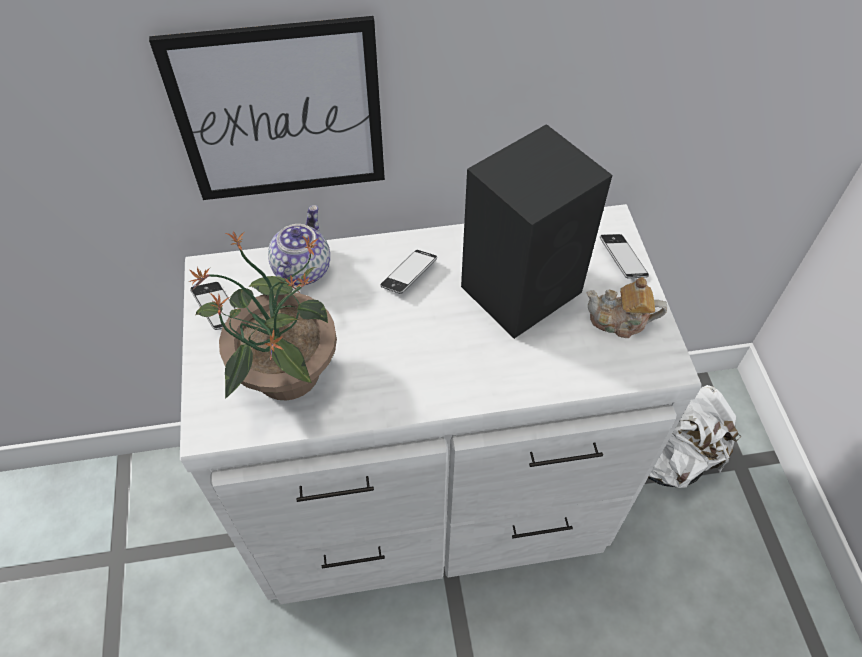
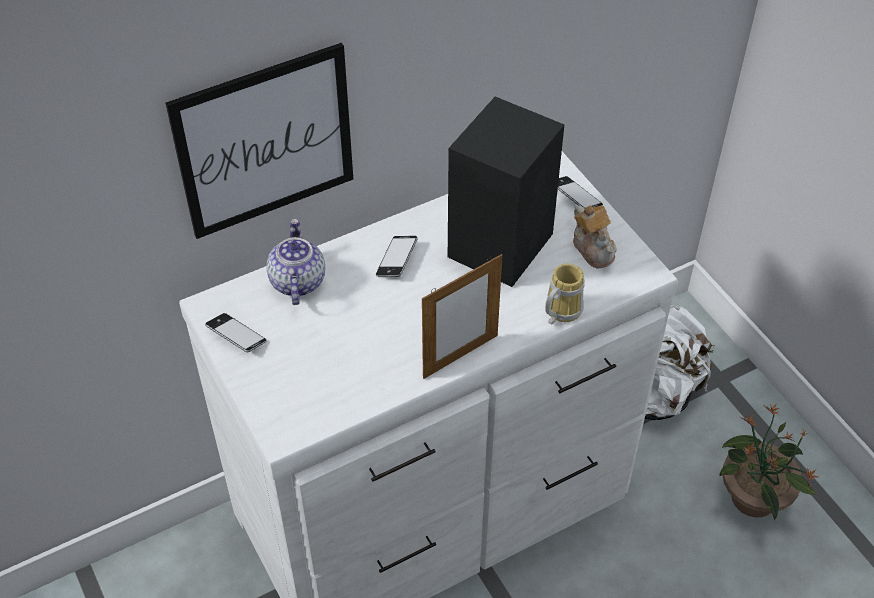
camera: 20 degrees left, 5 degrees down
potted plant [189,231,337,400] -> potted plant moved to [719,404,820,521]
teapot [586,277,667,338] -> teapot turned 105 degrees counterclockwise [573,205,617,268]
none -> picture frame [422,254,503,379]
none -> mug [545,263,585,324]

